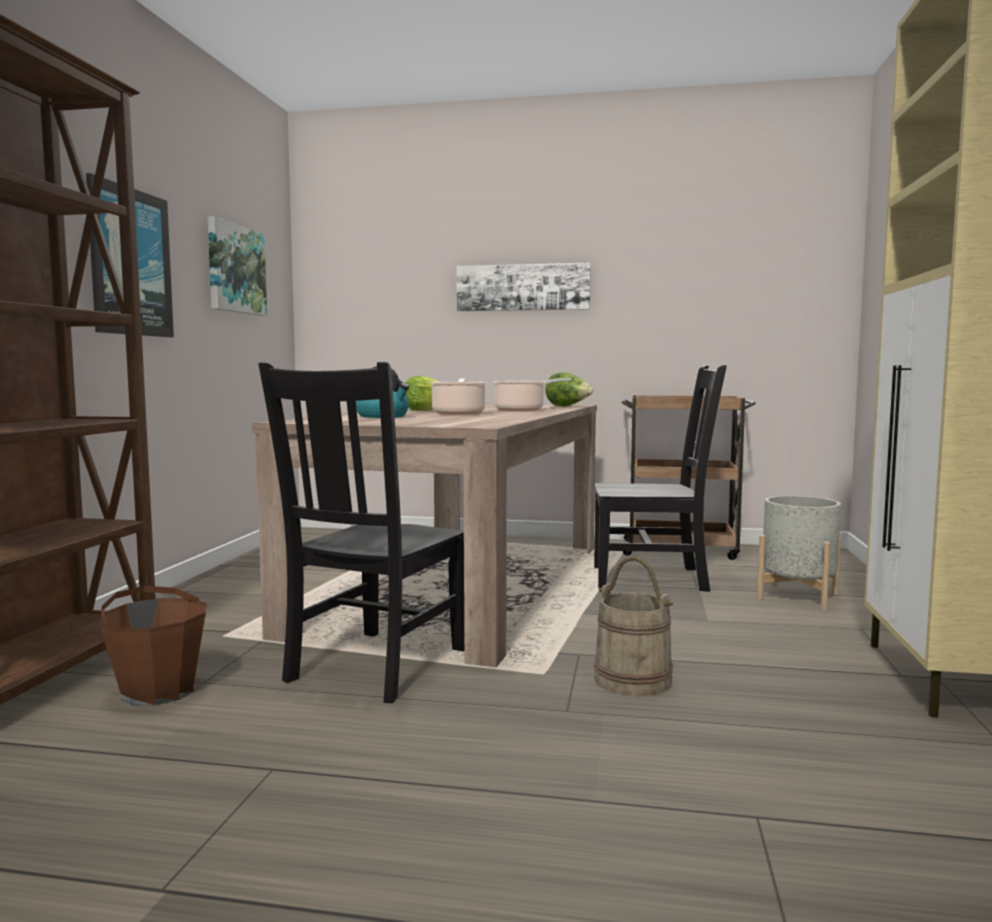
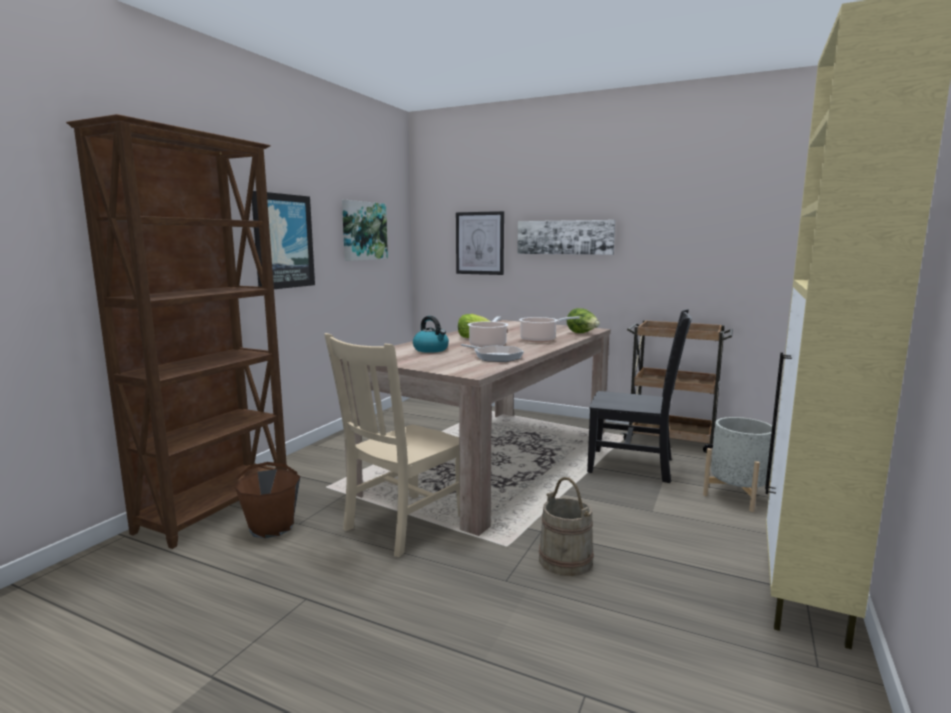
camera: 15 degrees right, 5 degrees up
black chair [258,362,464,703] -> beige chair [324,333,460,557]
none -> picture [456,211,504,275]
none -> frying pan [461,344,524,362]

